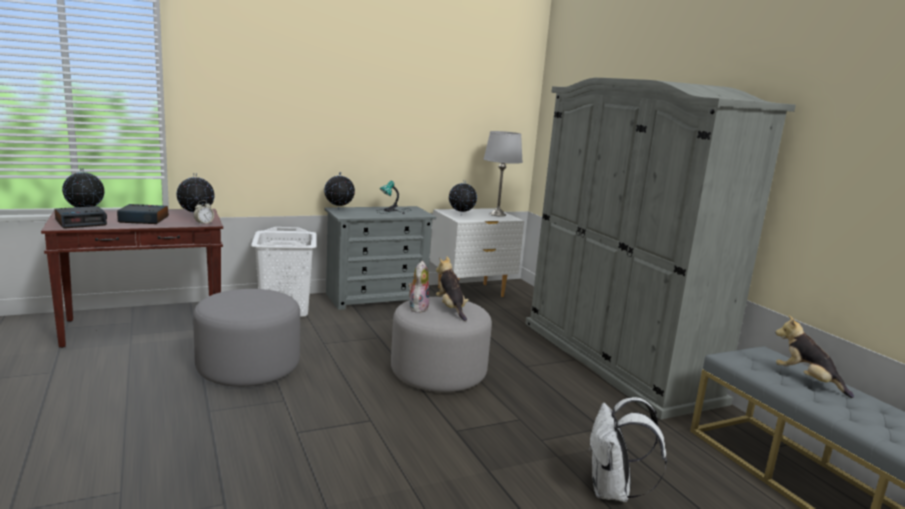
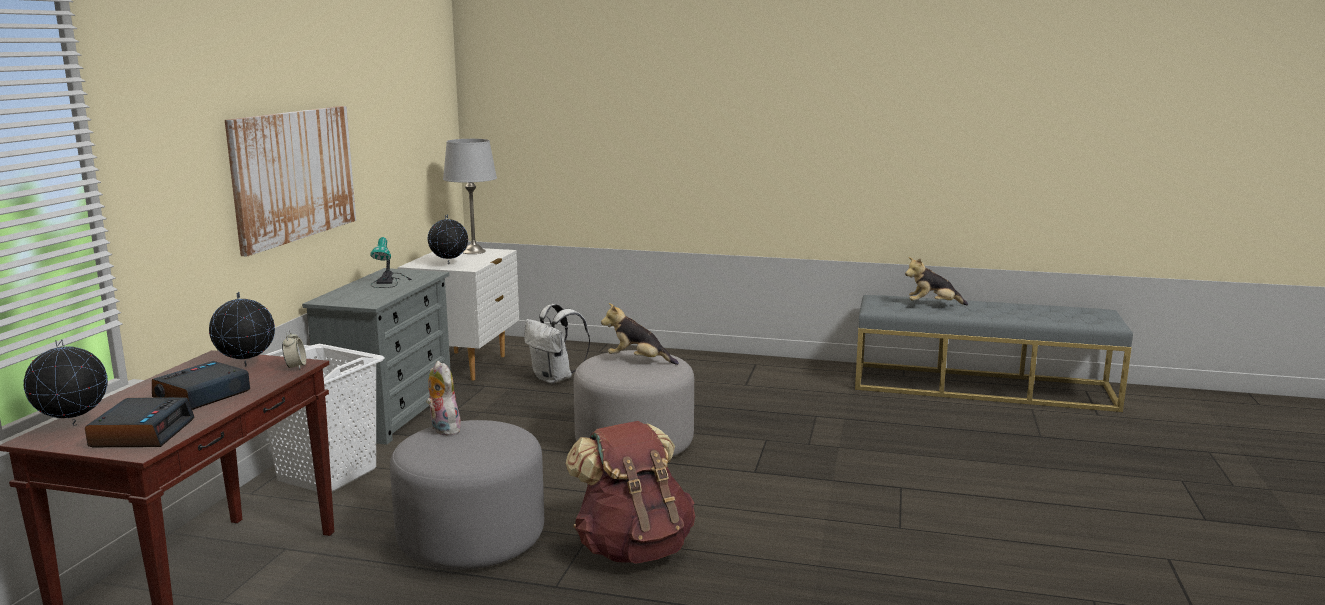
camera: 50 degrees left, 0 degrees up
globe [324,172,355,210] -> none
plush toy [408,261,429,313] -> plush toy moved to [426,361,461,435]
grey wardrobe [525,78,796,420] -> none
white backpack [589,397,667,502] -> white backpack moved to [524,304,590,384]
none -> picture [225,106,356,256]
none -> brown backpack [565,421,695,564]

